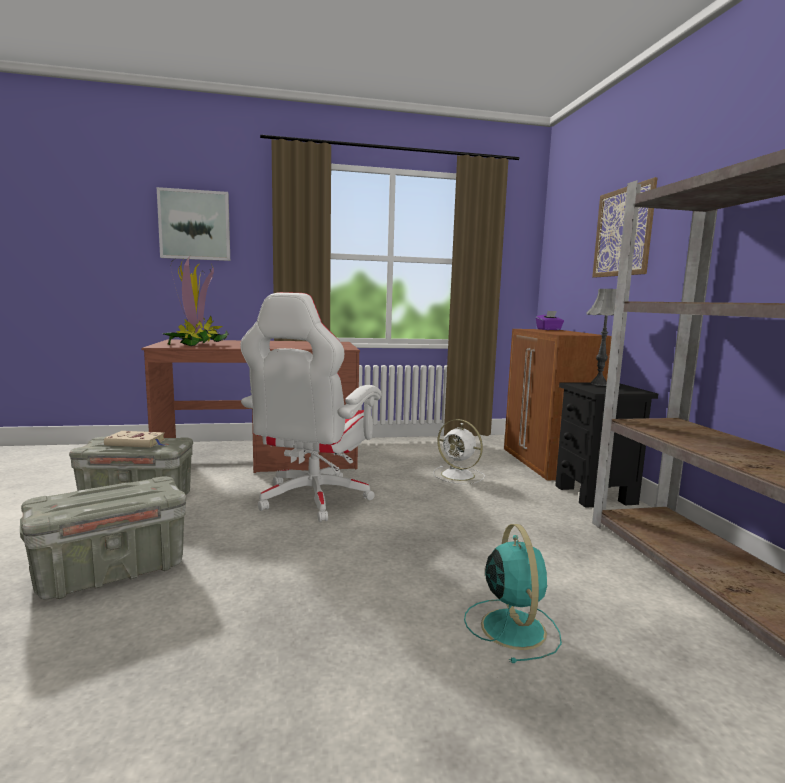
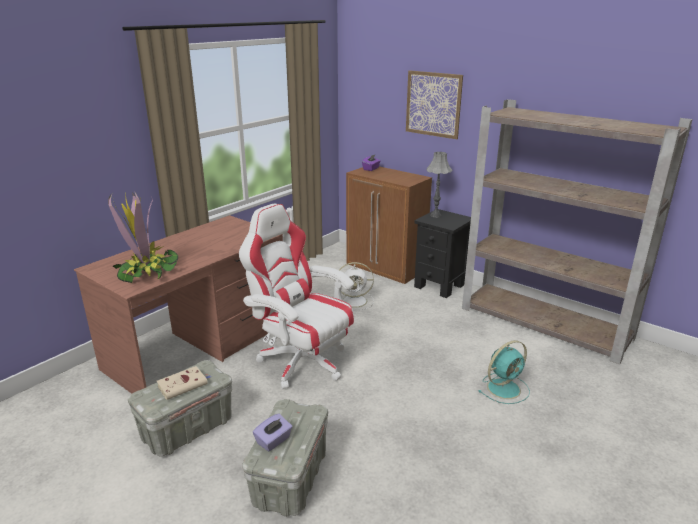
camera: 40 degrees left, 15 degrees up
picture [157,187,230,261] -> none
white office chair [240,292,382,522] -> white office chair turned 150 degrees clockwise [239,204,354,389]
turquoise fan [464,524,562,663] -> turquoise fan turned 105 degrees clockwise [479,340,530,404]
none -> purple tissue box [253,414,292,452]

